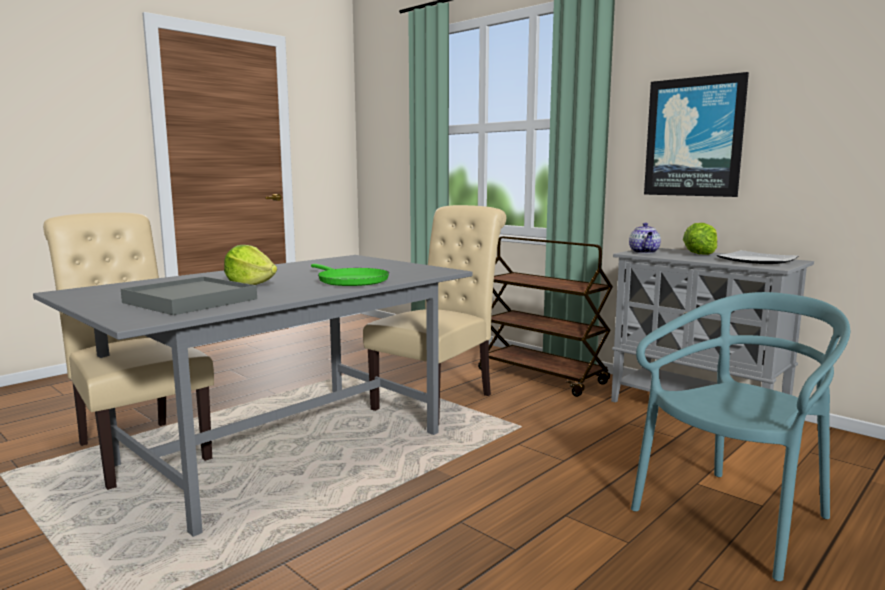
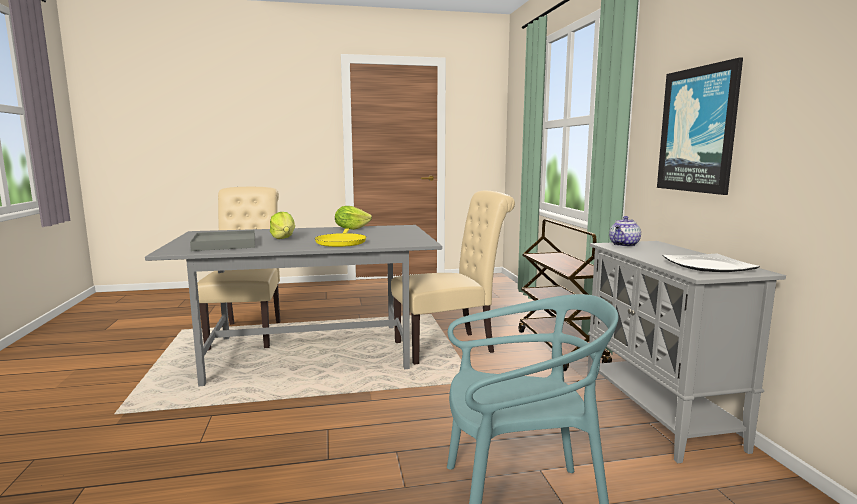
camera: 35 degrees right, 0 degrees up
green frying pan [311,264,389,286] -> yellow frying pan [315,228,366,247]
lettuce [683,223,717,255] -> lettuce moved to [335,206,372,230]

